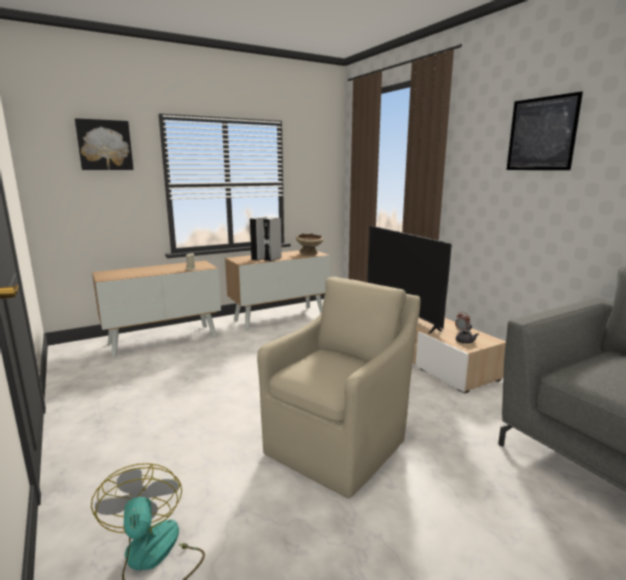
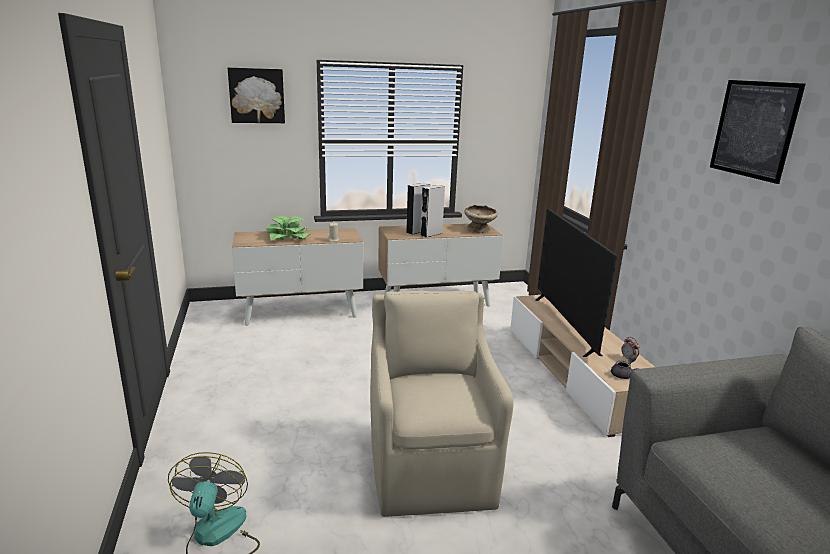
camera: 15 degrees right, 5 degrees up
beige armchair [257,277,420,499] -> beige armchair turned 60 degrees counterclockwise [370,291,514,517]
none -> potted plant [266,216,311,240]

